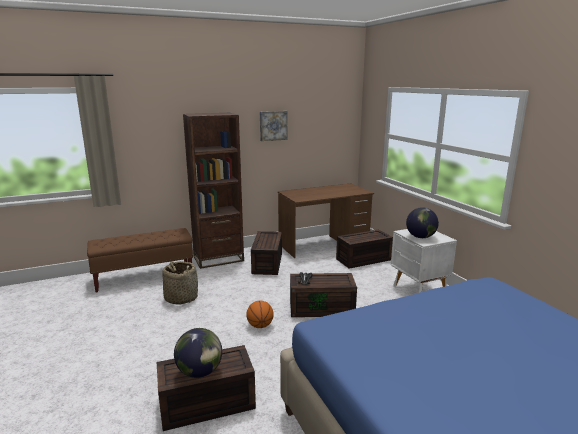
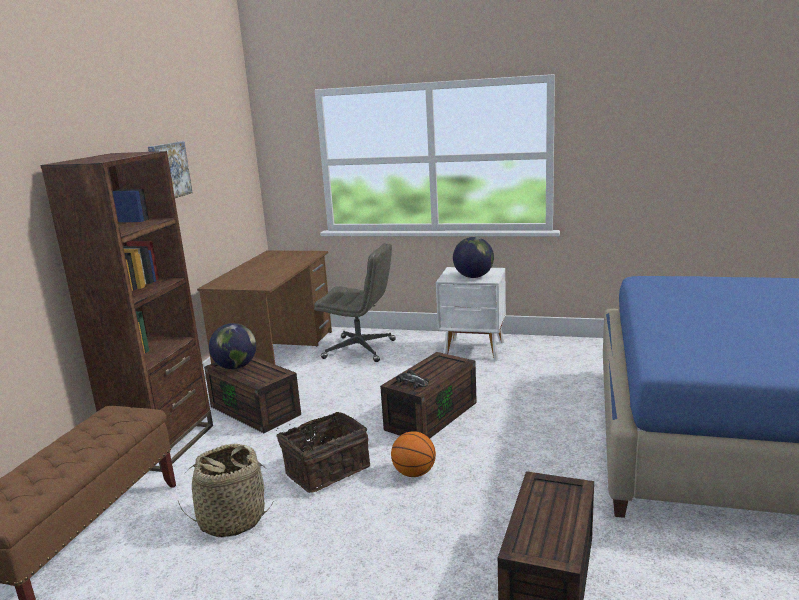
camera: 50 degrees left, 0 degrees up
globe [174,328,222,378] -> globe moved to [209,323,256,369]
brown storage box [336,230,393,269] -> grey office chair [314,243,396,362]
none -> basket [276,412,370,493]

